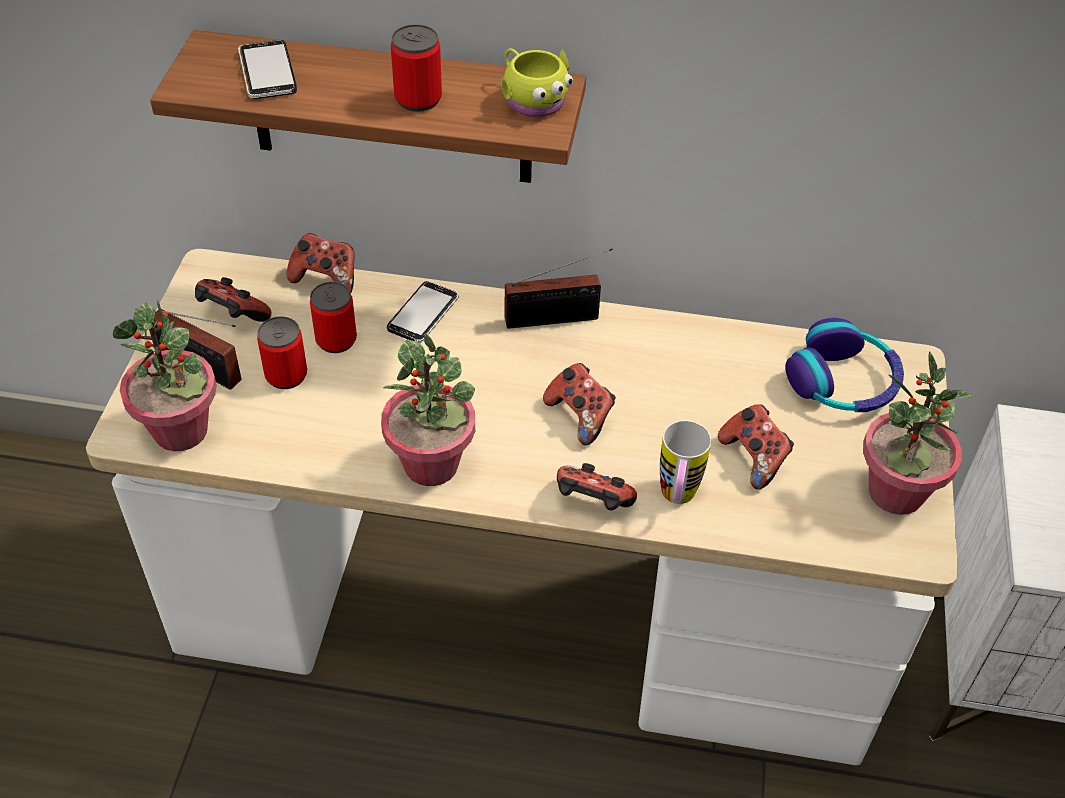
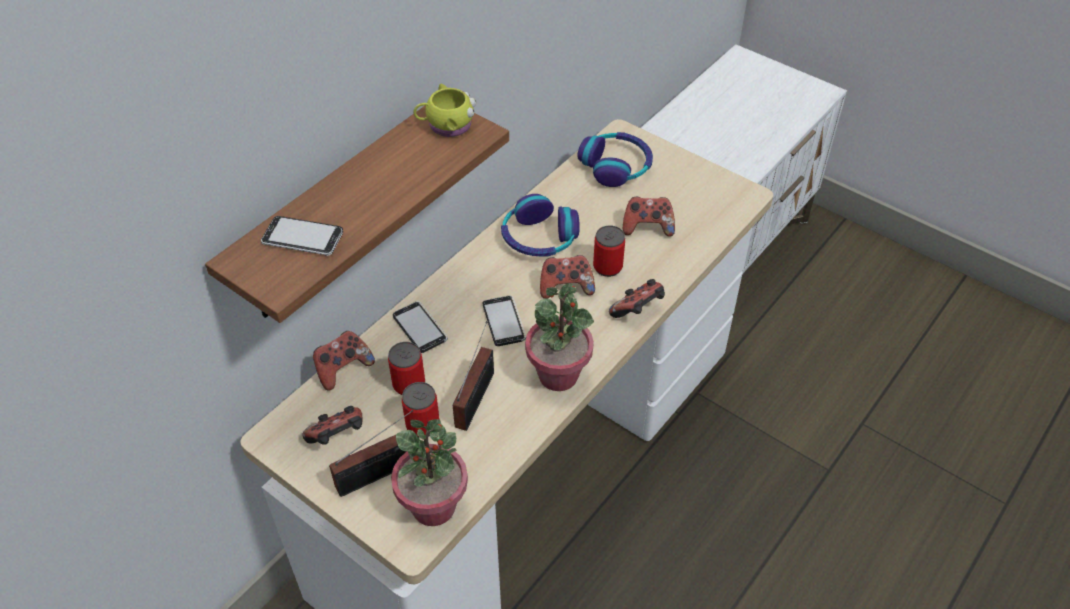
camera: 60 degrees left, 0 degrees up
can [391,24,442,112] -> can moved to [593,225,625,277]
radio [505,248,613,329] -> radio moved to [453,321,494,431]
mug [660,420,711,504] -> none
potted plant [863,351,971,515] -> none
none -> phone [483,296,526,346]
none -> headphones [501,194,580,256]

